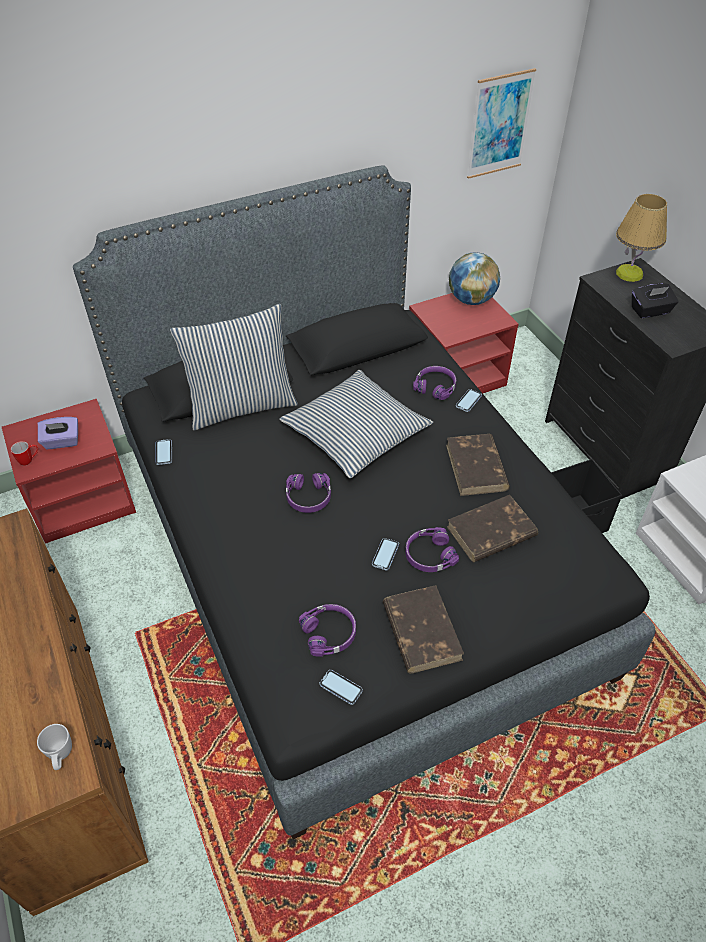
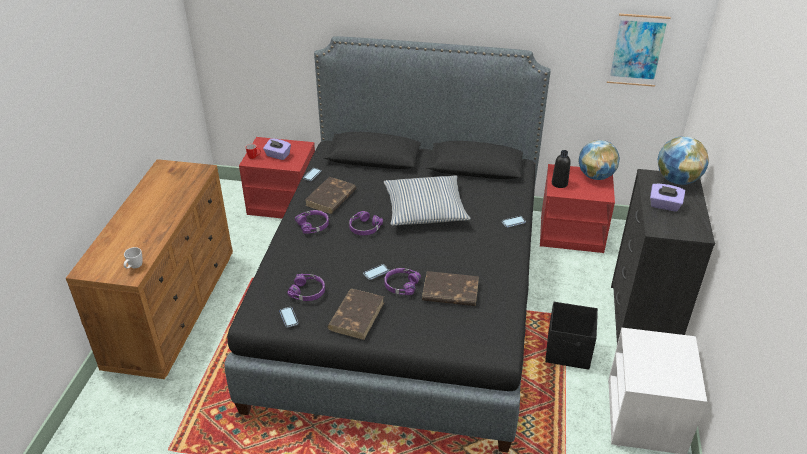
camera: 35 degrees right, 10 degrees down
pillow [170,304,298,430] -> none
purple headphones [413,366,456,400] -> purple headphones moved to [295,210,329,234]
brown book [446,434,510,496] -> brown book moved to [305,177,356,214]
table lamp [616,194,667,282] -> globe [658,136,709,185]
black tissue box [632,283,678,318] -> purple tissue box [650,184,685,212]
none -> black bottle [552,150,571,188]

